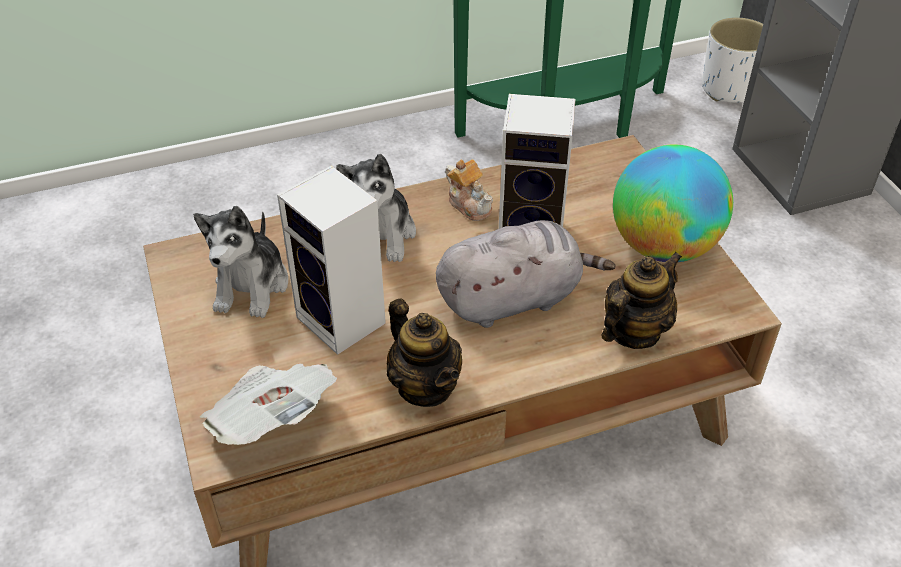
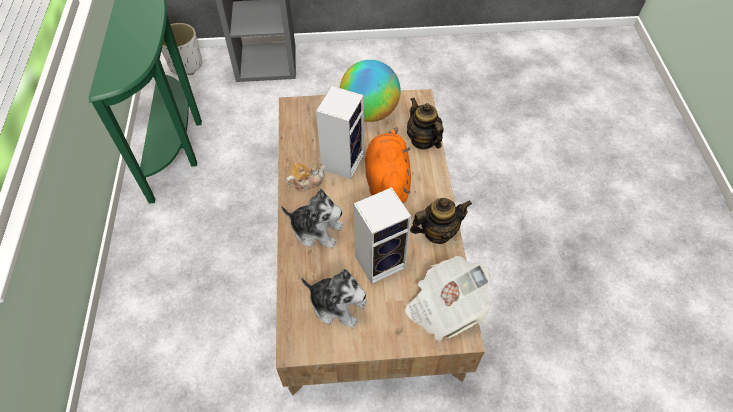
camera: 75 degrees left, 10 degrees up
grey plush toy [436,220,616,328] -> orange plush toy [365,128,411,203]

